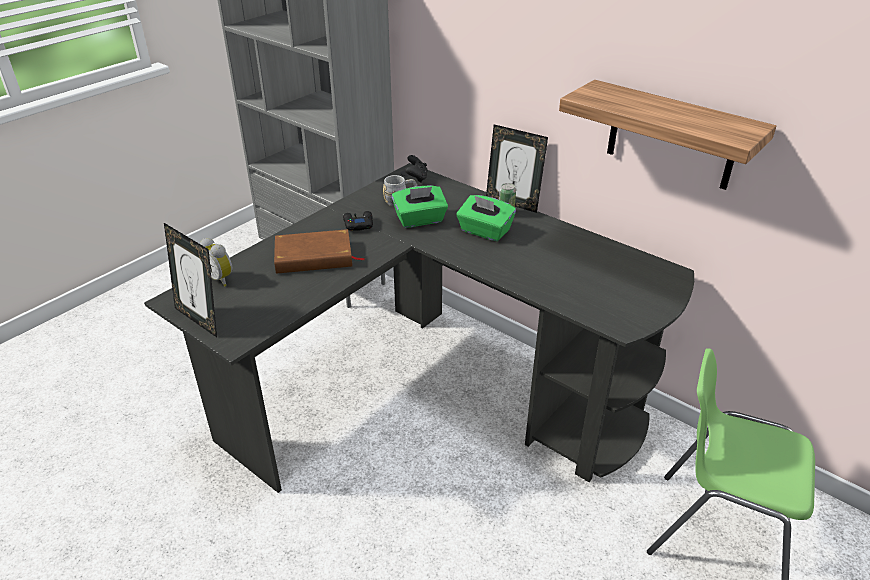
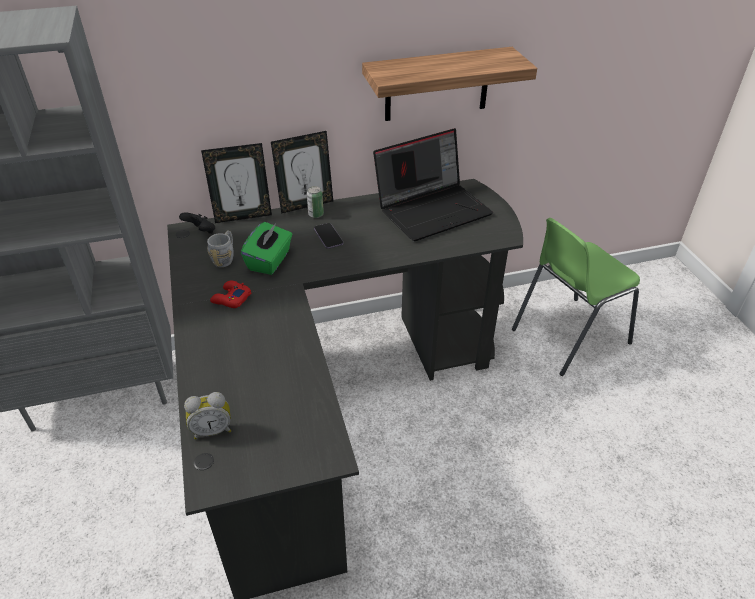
camera: 55 degrees left, 5 degrees up
picture frame [164,223,217,337] -> picture frame moved to [201,143,272,223]
brown book [274,229,365,274] -> none
black game controller [343,211,373,231] -> red game controller [210,280,252,308]
green tissue box [456,195,516,241] -> phone [314,223,343,249]
none -> laptop [373,128,493,241]

